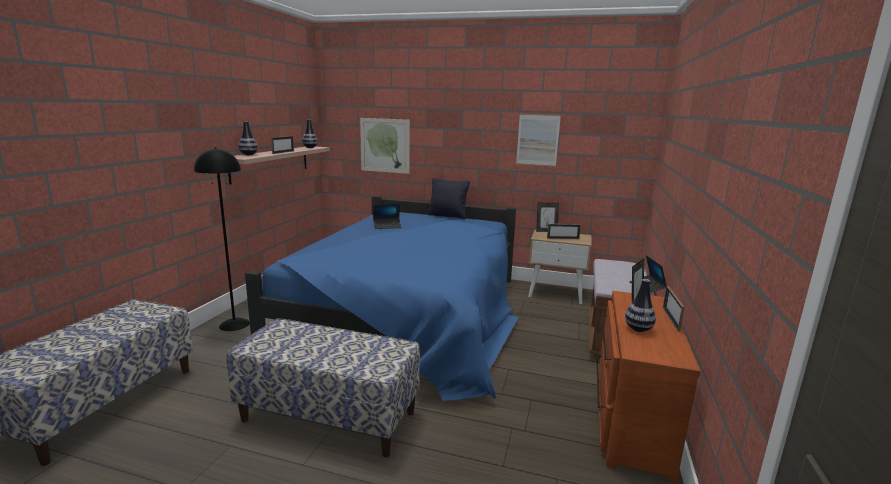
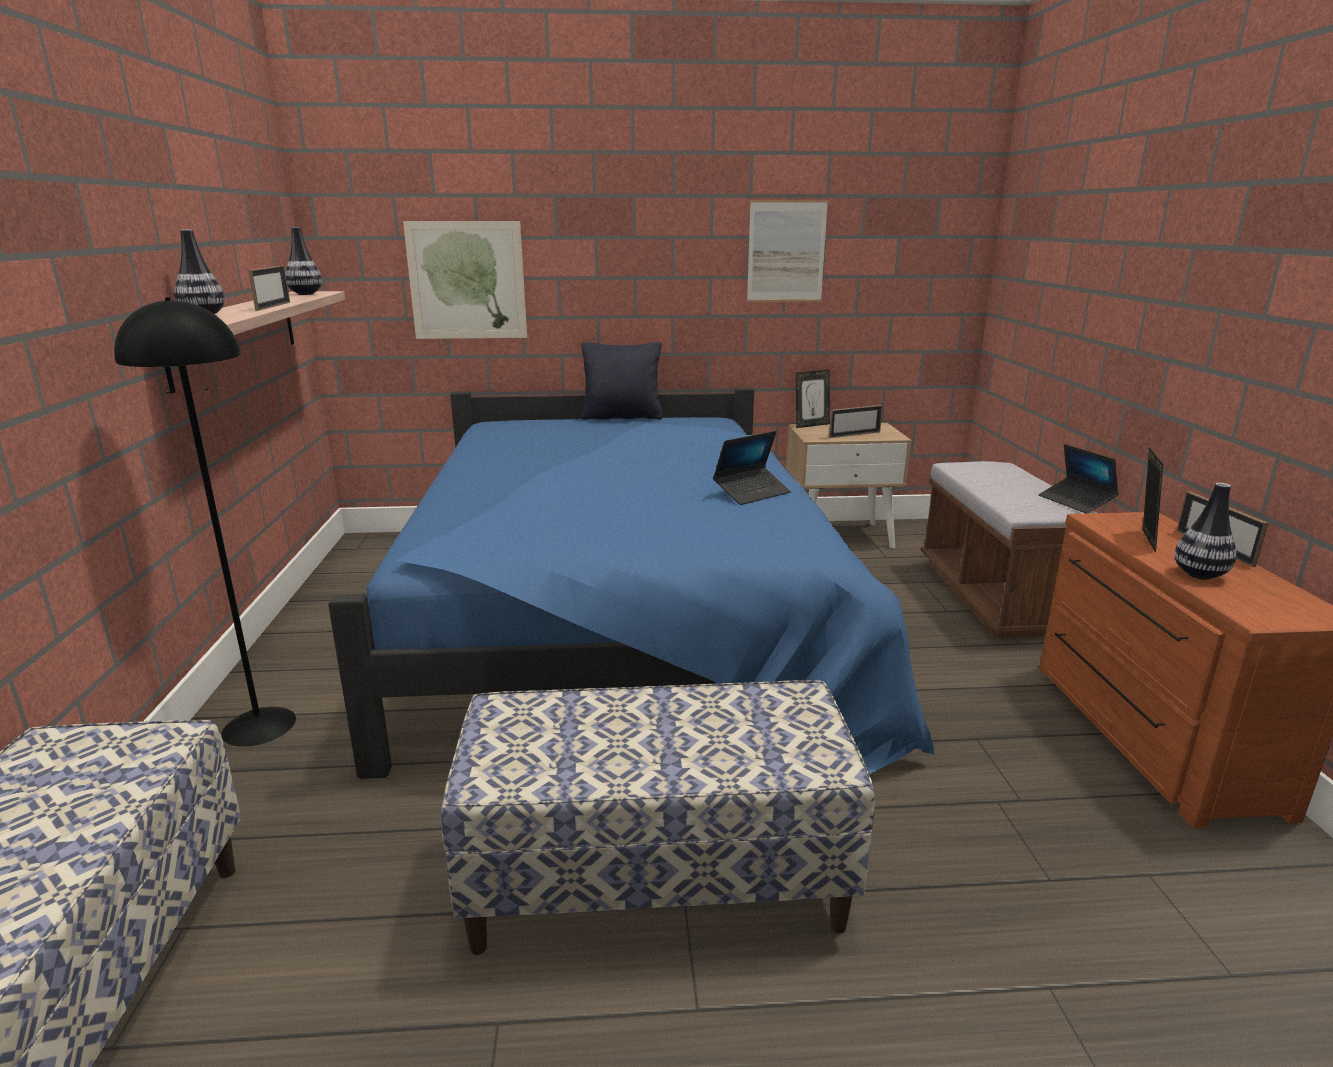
camera: 20 degrees left, 5 degrees up
laptop [373,203,402,229] -> laptop moved to [713,431,791,505]

